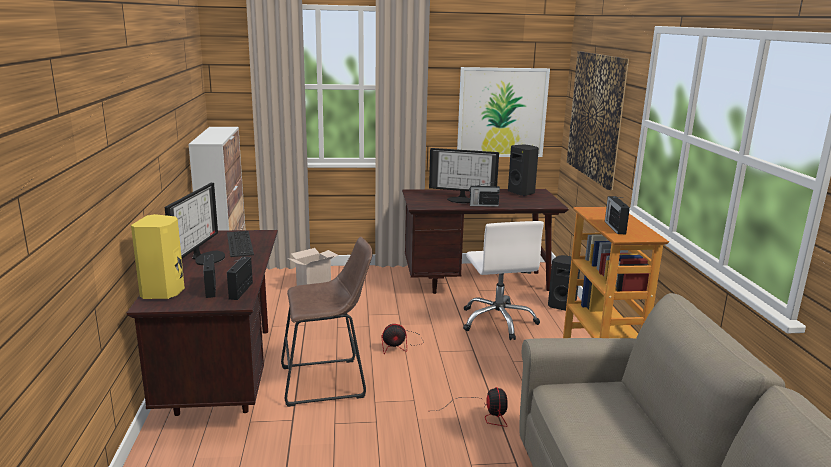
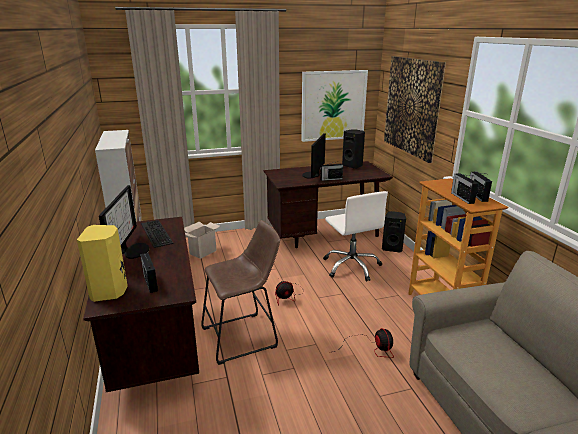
camera: 10 degrees left, 5 degrees up
radio [227,257,253,300] -> radio moved to [470,172,492,202]
monitor [429,148,499,203] -> monitor turned 105 degrees clockwise [302,133,326,179]

